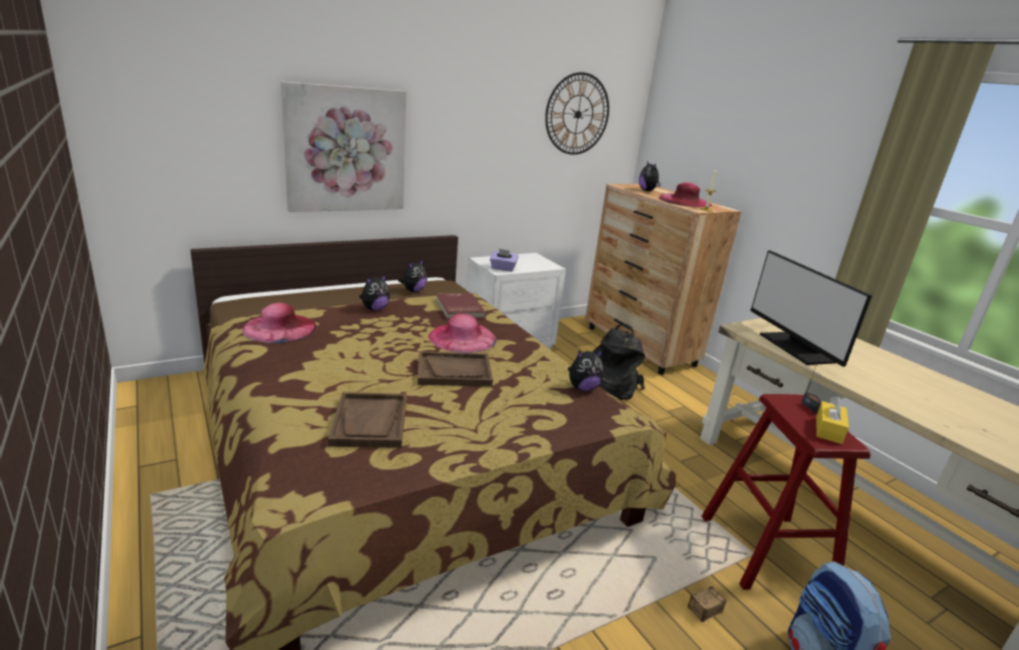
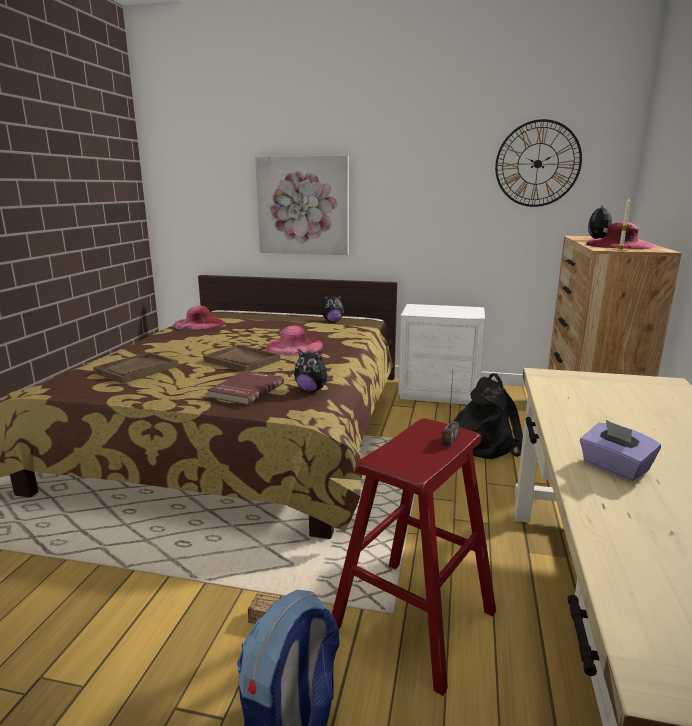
camera: 45 degrees right, 5 degrees down
plush toy [359,274,390,311] -> none
red book [436,293,486,319] -> red book moved to [207,371,284,405]
purple tissue box [490,249,519,271] -> purple tissue box moved to [580,420,661,481]
monitor [750,250,872,367] -> none
yellow tissue box [816,397,849,444] -> none

